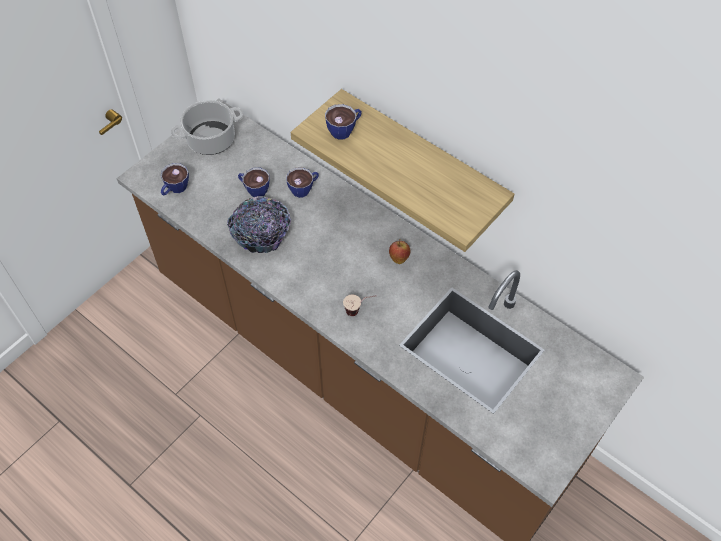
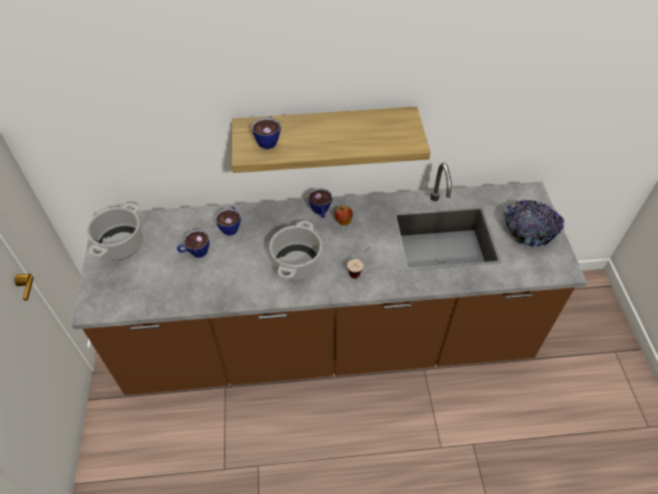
camera: 45 degrees left, 5 degrees down
cup [161,163,189,195] -> cup moved to [308,188,332,218]
bowl [227,196,291,253] -> bowl moved to [504,200,565,247]
none -> cooking pot [269,221,322,280]

